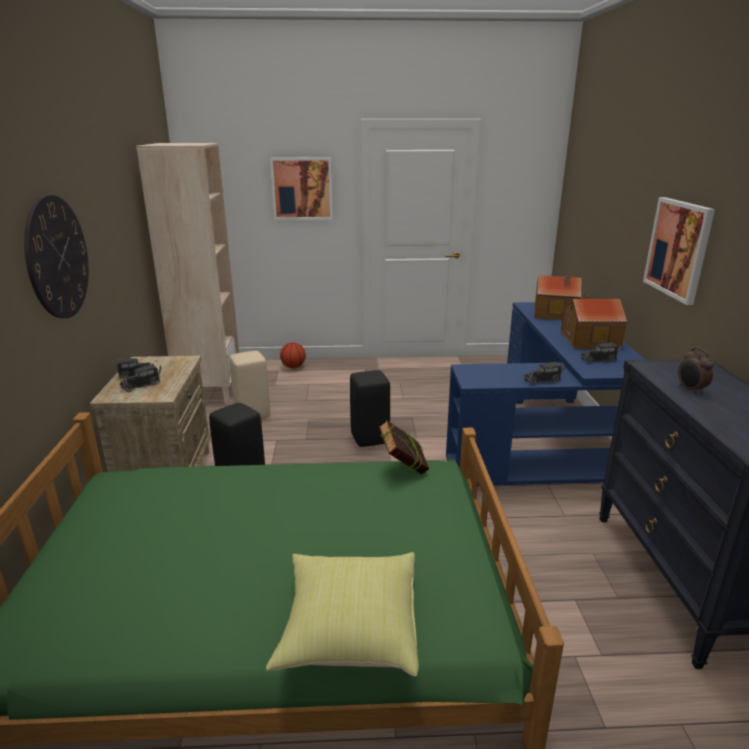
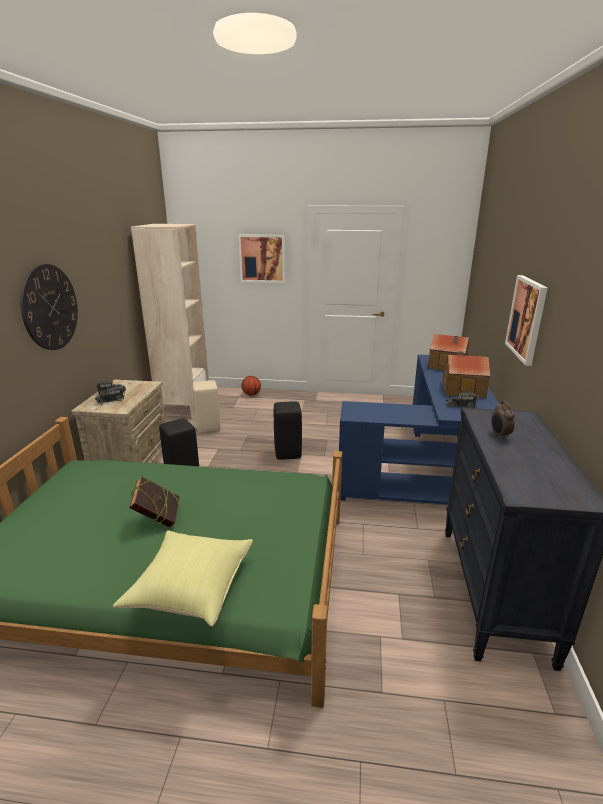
camera: 10 degrees right, 0 degrees up
book [379,420,429,475] -> book moved to [129,476,180,527]
toy truck [524,362,565,385] -> none

